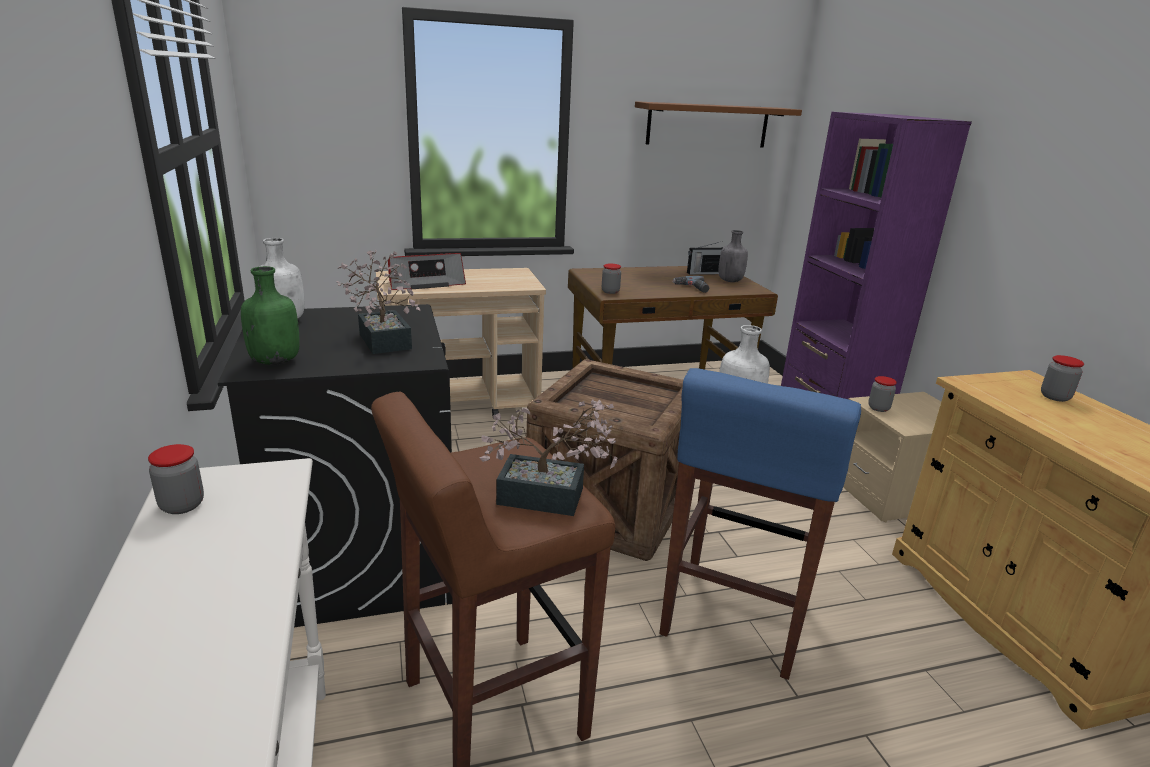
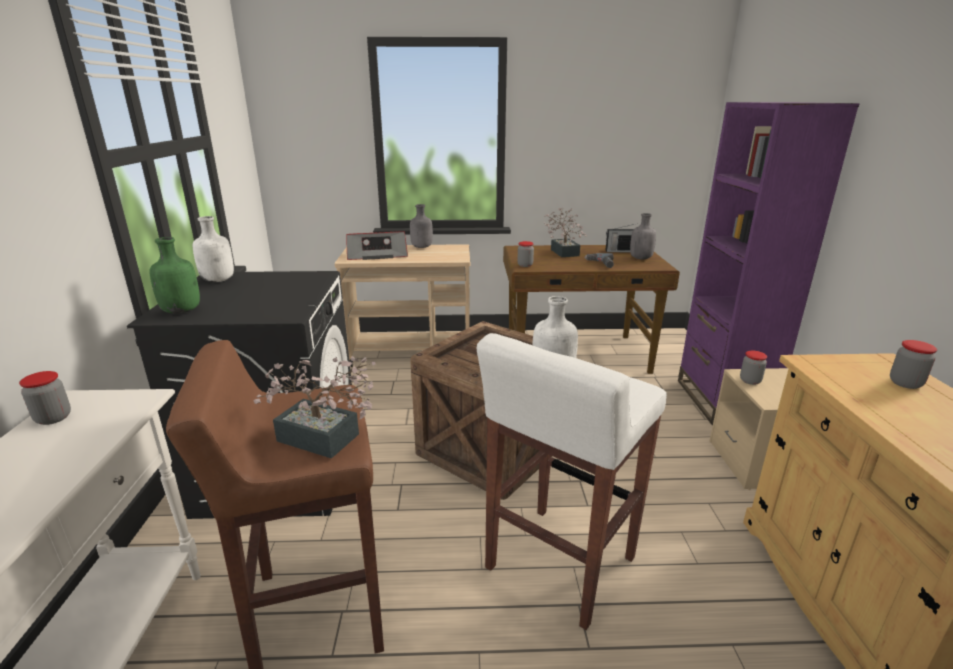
camera: 15 degrees right, 0 degrees up
potted plant [336,249,421,354] -> potted plant moved to [544,208,587,257]
brown shelf [635,101,802,148] -> none
blue stool [660,368,861,680] -> white stool [477,333,667,630]
none -> grey bottle [410,204,433,248]

